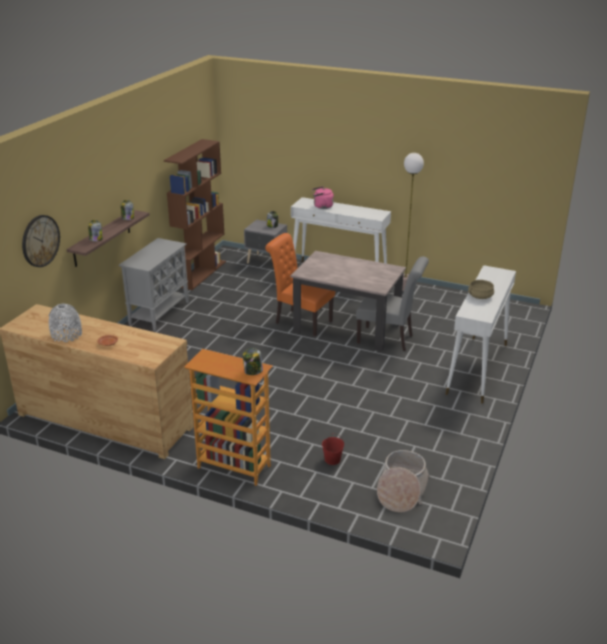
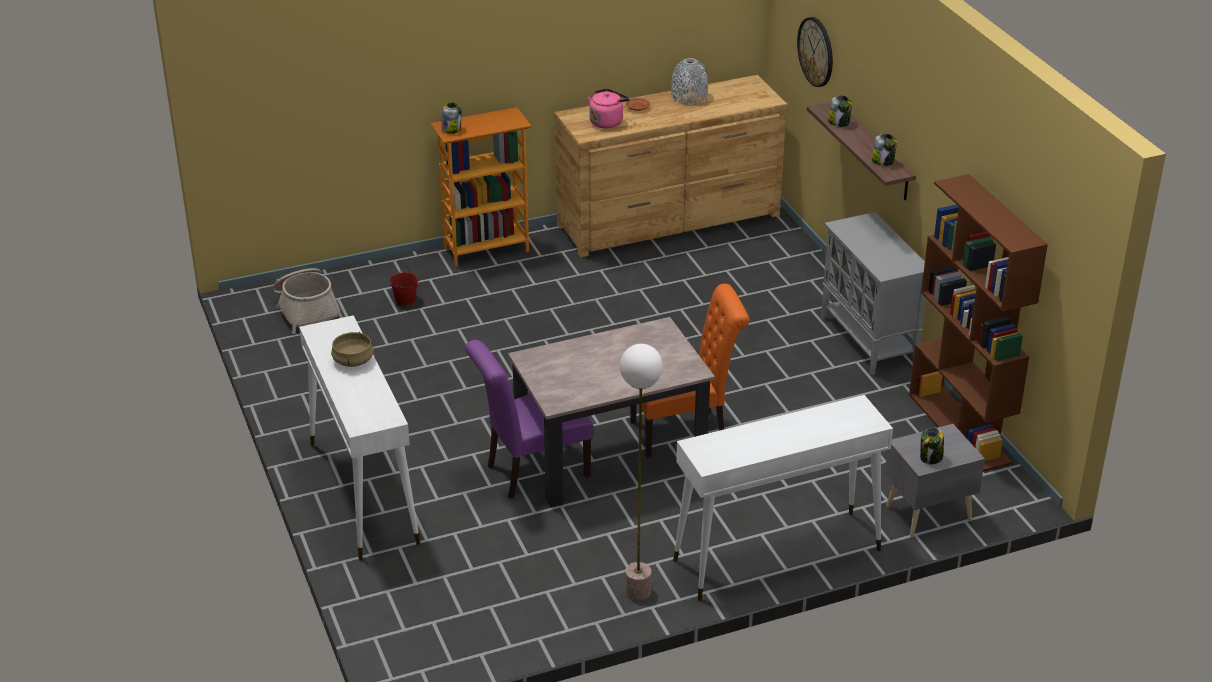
camera: 135 degrees right, 5 degrees up
pink kettle [312,186,334,209] -> pink kettle moved to [588,88,630,129]
grey chair [356,256,429,351] -> purple chair [465,340,594,499]

